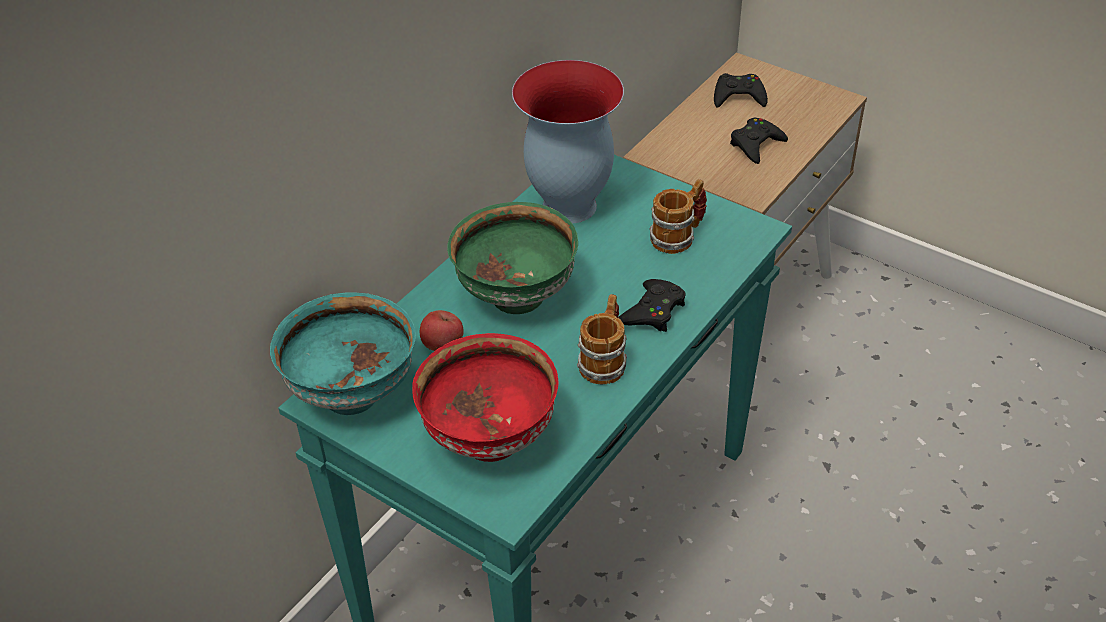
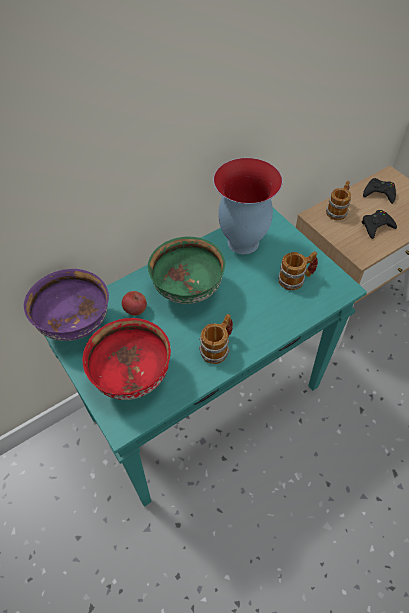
camera: 20 degrees right, 10 degrees up
turquoise bowl [270,292,416,415] -> purple bowl [24,269,109,341]
black game controller [619,279,685,332] -> none
none -> mug [326,181,351,220]

